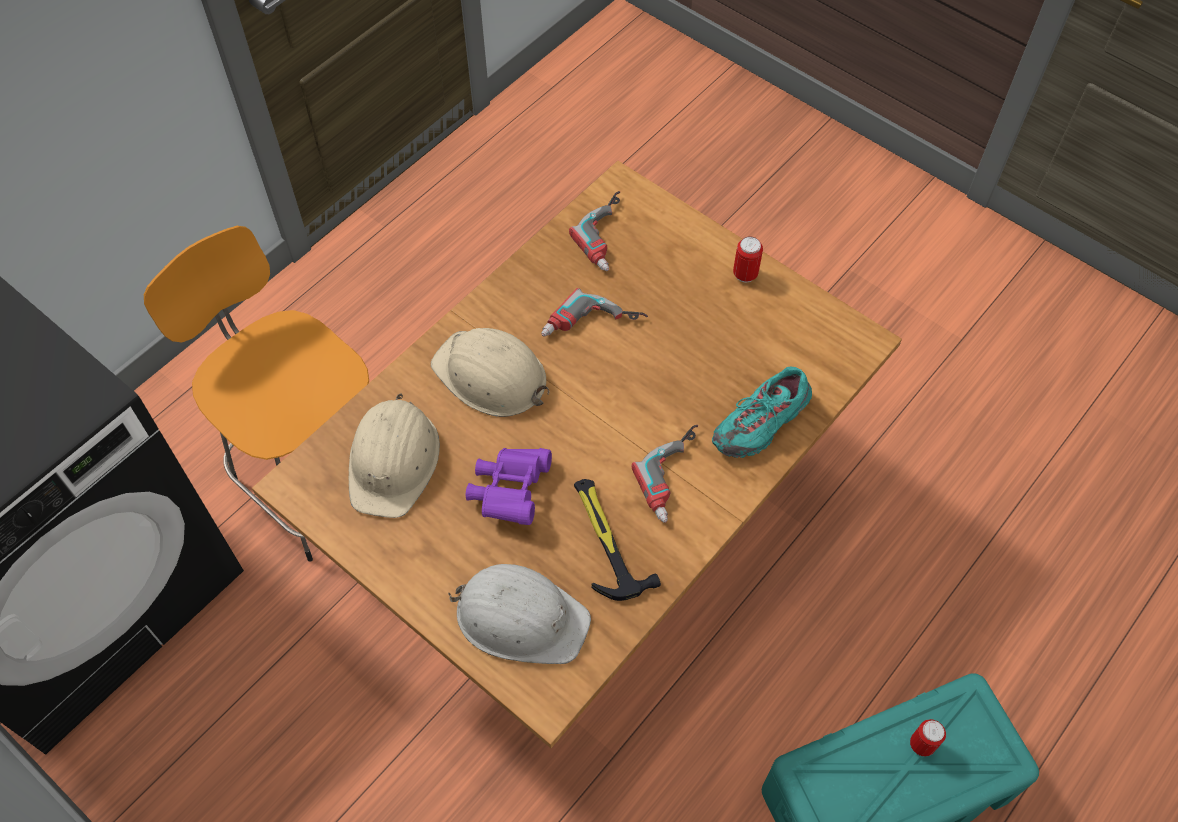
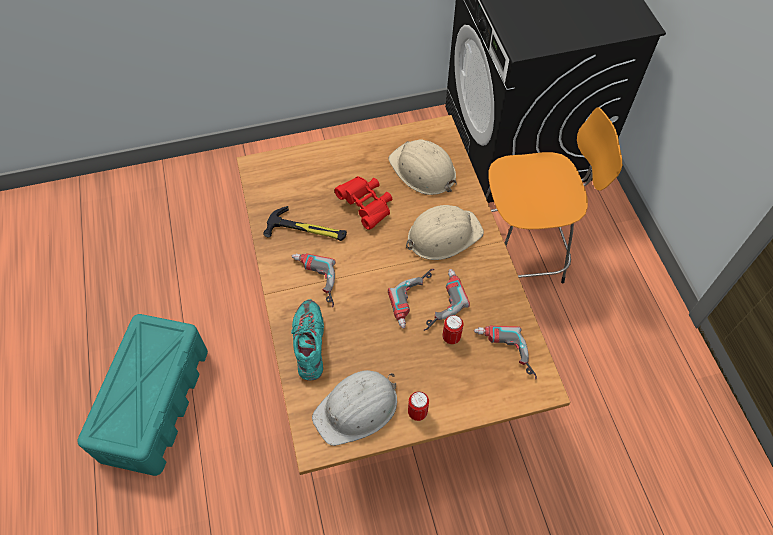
camera: 125 degrees right, 0 degrees up
white hard hat [448,564,591,664] -> white hard hat moved to [312,370,397,446]
purple binoculars [466,448,552,525] -> red binoculars [335,176,392,230]
can [910,719,946,757] -> can moved to [442,315,463,344]
none -> power drill [388,269,434,329]

